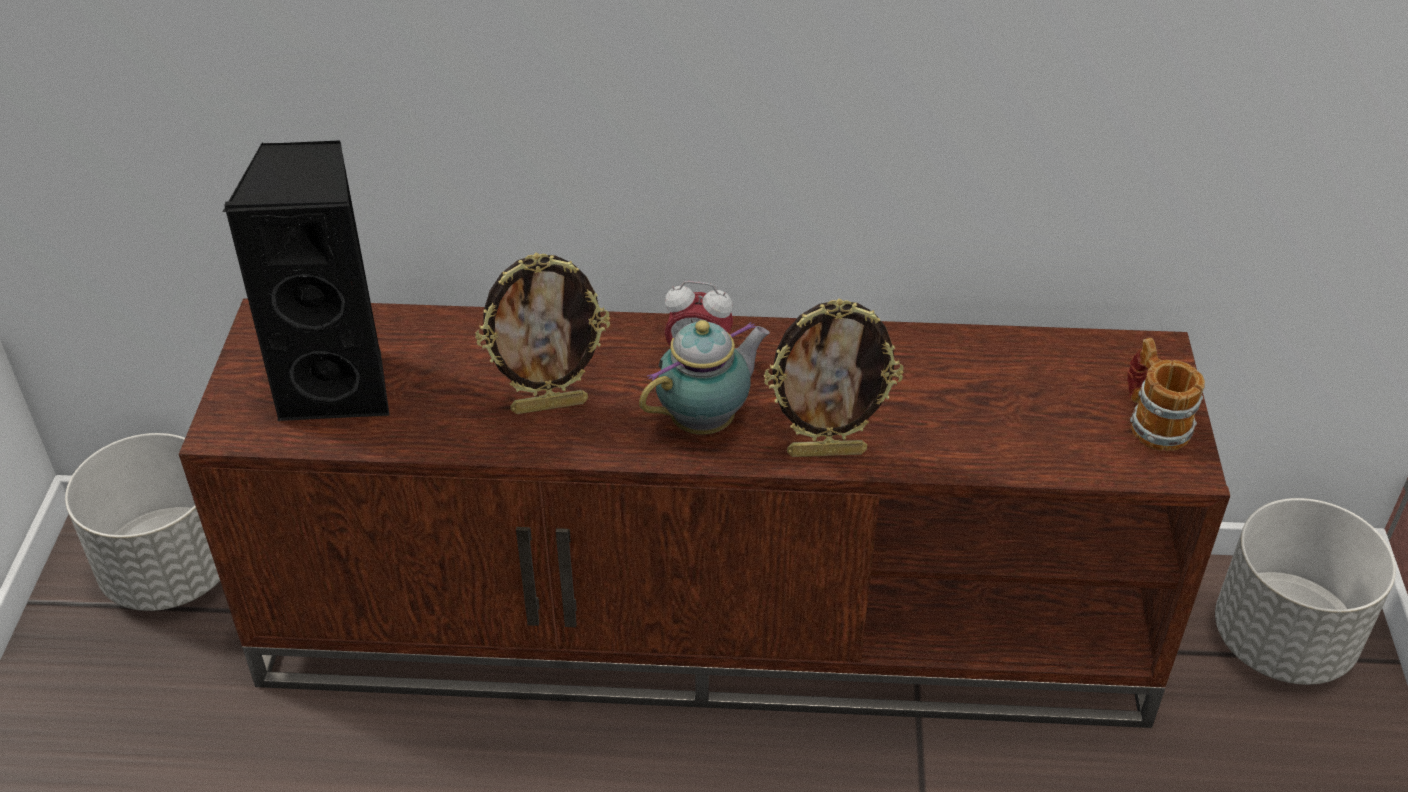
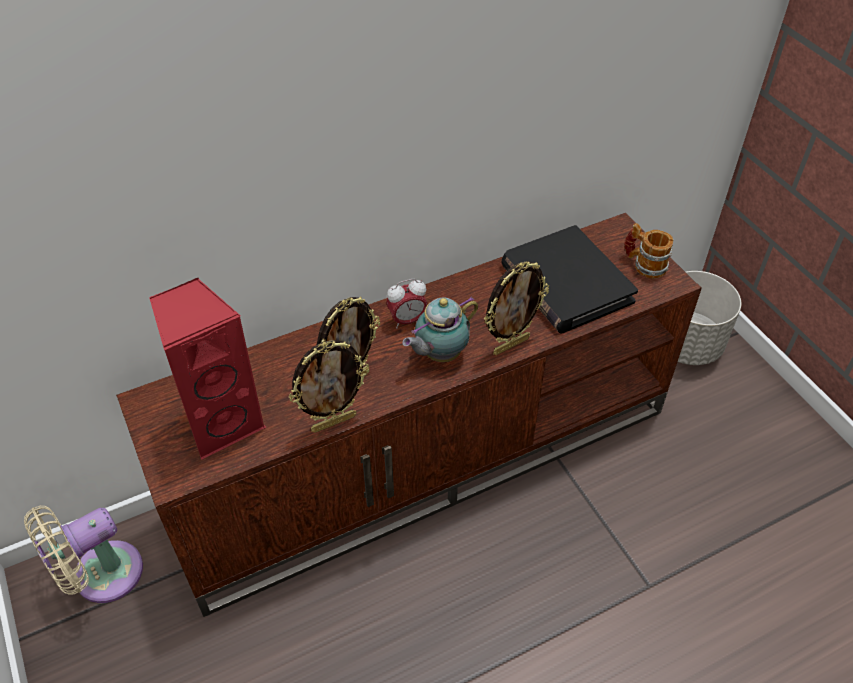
camera: 30 degrees left, 5 degrees up
grey planter [65,433,220,611] -> beige fan [24,506,143,603]
black speaker [223,140,390,421] -> red speaker [149,278,266,460]
teapot [639,320,770,435] -> teapot turned 150 degrees counterclockwise [402,296,478,362]
none -> picture frame [289,340,369,433]
none -> black book [502,225,638,333]

